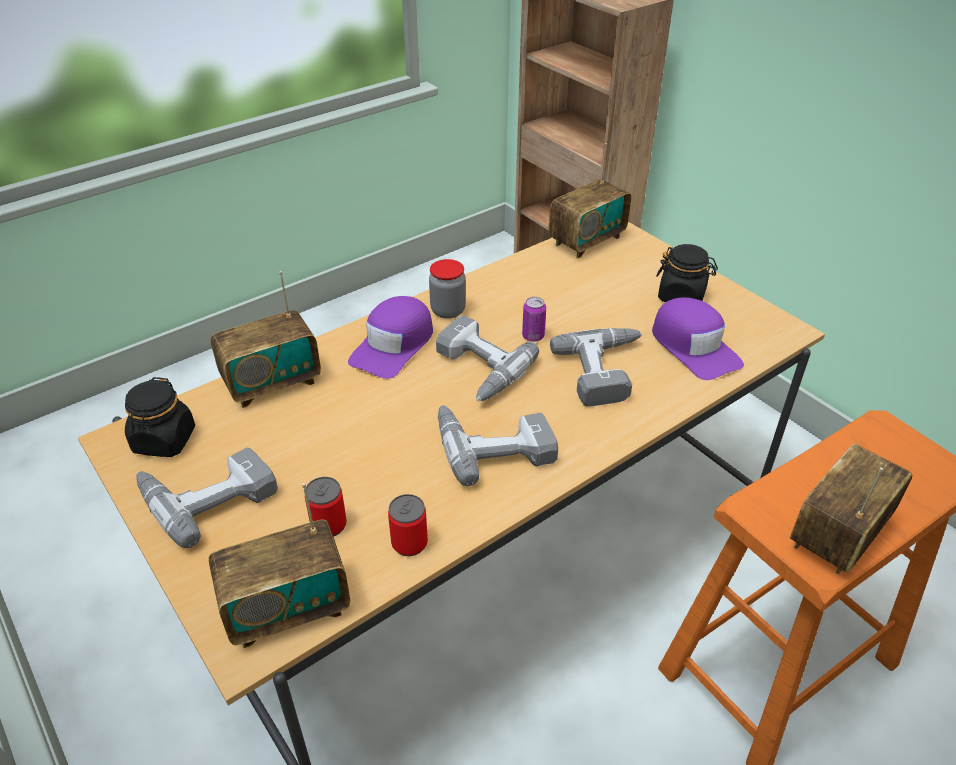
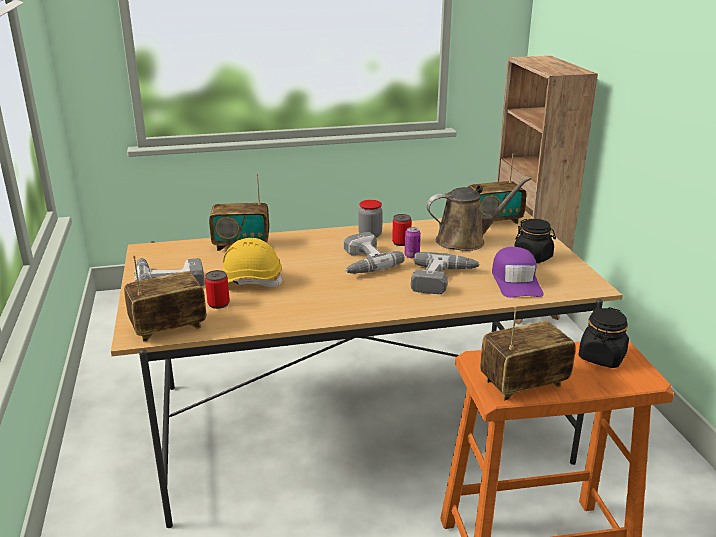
camera: 25 degrees right, 15 degrees down
black jar [125,377,195,457] -> black jar moved to [578,307,629,368]
radio [209,483,350,648] -> radio turned 150 degrees clockwise [124,256,206,342]
purple cap [348,296,433,379] -> none
can [388,494,428,556] -> can moved to [392,214,411,246]
power drill [438,405,558,486] -> none
none -> yellow hard hat [222,238,284,287]
none -> brown watering can [426,177,531,251]

